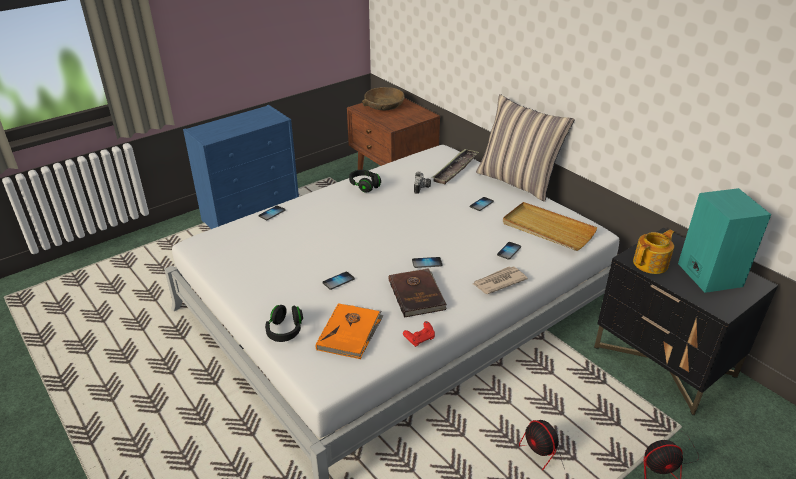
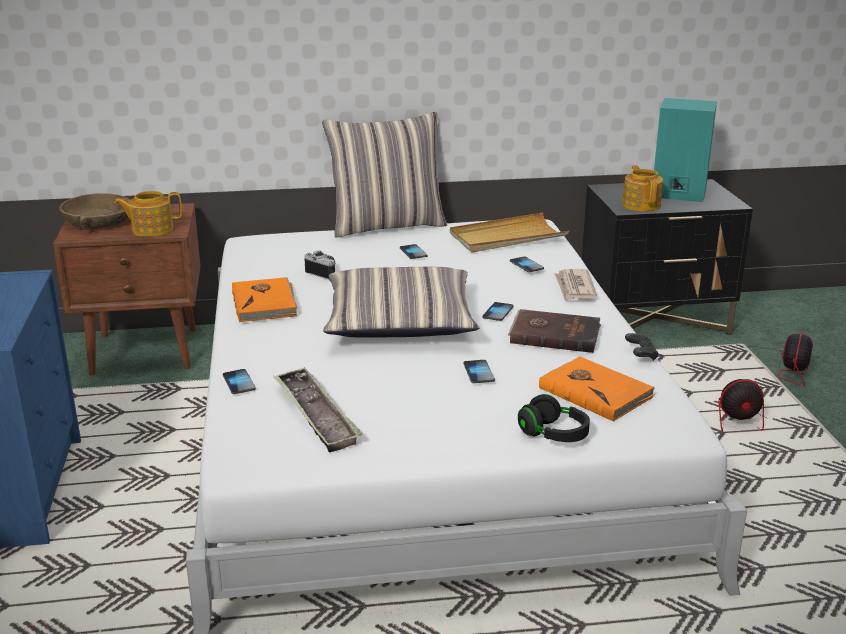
camera: 60 degrees left, 10 degrees down
black headphones [349,170,381,193] -> orange book [232,277,298,322]
red game controller [403,321,435,347] -> black game controller [625,333,659,361]
tray [432,149,479,184] -> tray moved to [273,367,362,453]
none -> teapot [114,191,182,237]
none -> pillow [323,267,479,338]

